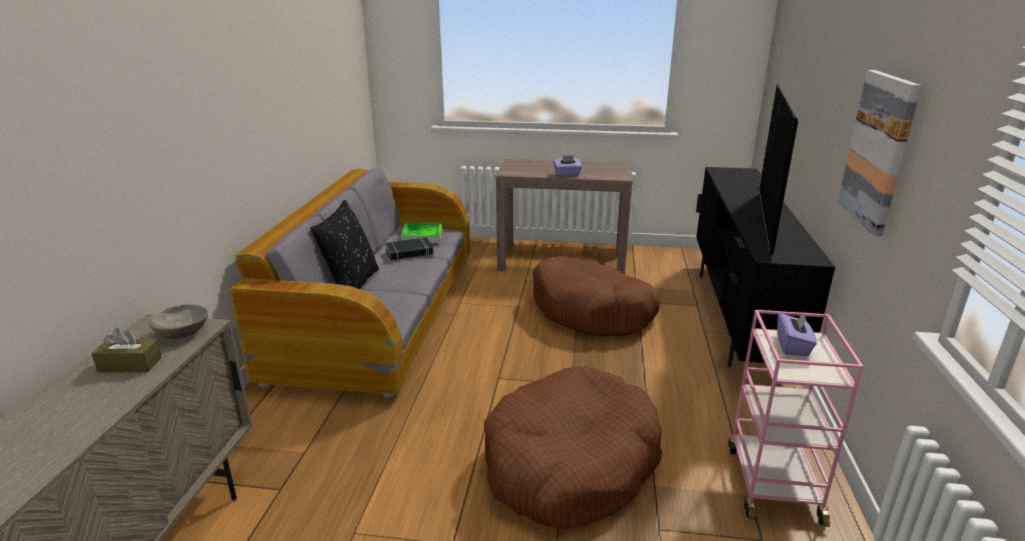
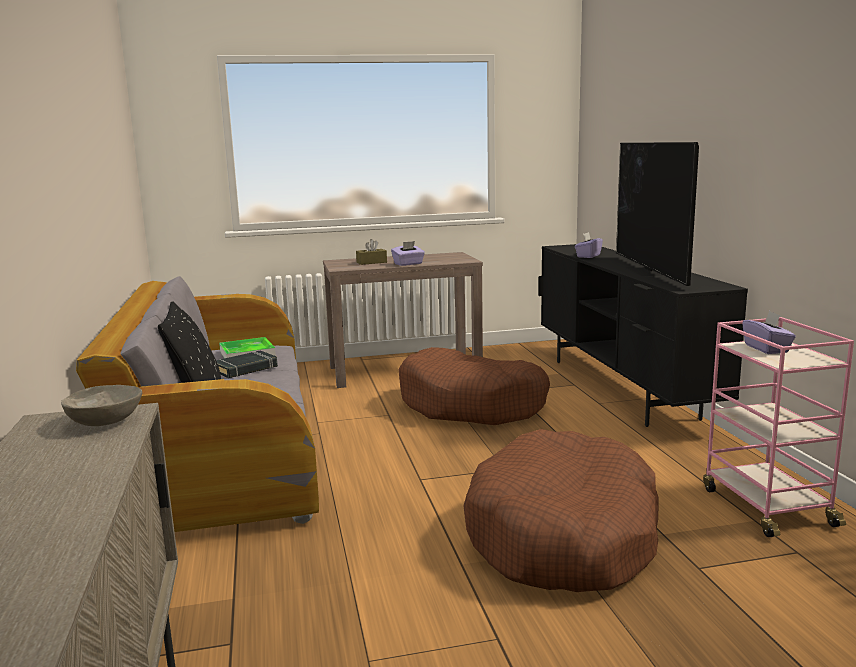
camera: 20 degrees left, 10 degrees down
brown tissue box [91,328,162,372] -> brown tissue box moved to [356,239,387,265]
picture [838,70,921,236] -> none
none -> purple tissue box [575,232,603,258]

